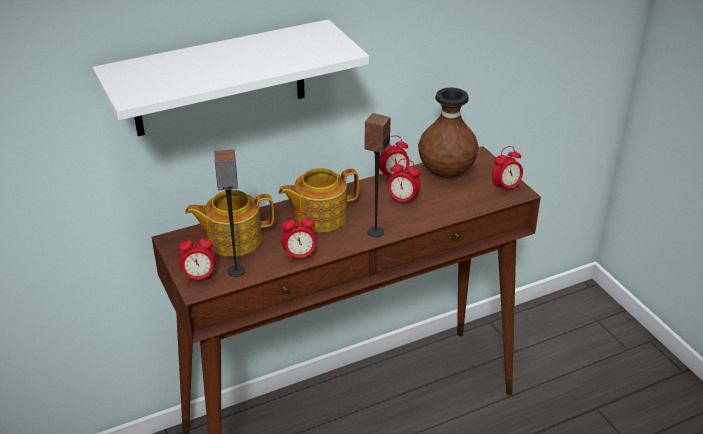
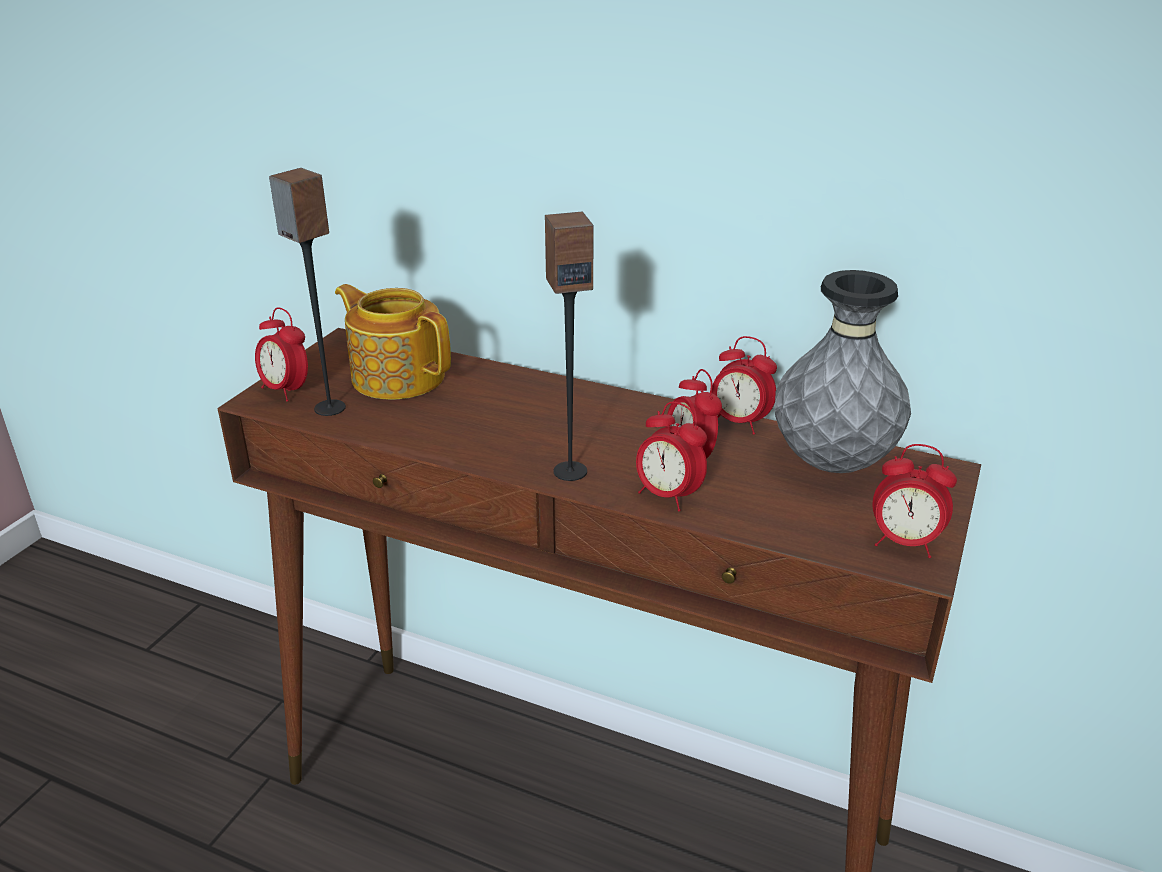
camera: 50 degrees right, 5 degrees down
white shelf [92,19,369,136] -> none
teapot [278,168,359,232] -> none
alarm clock [281,212,316,262] -> alarm clock moved to [636,402,707,512]
brown vase [418,88,479,178] -> grey vase [775,270,911,473]

